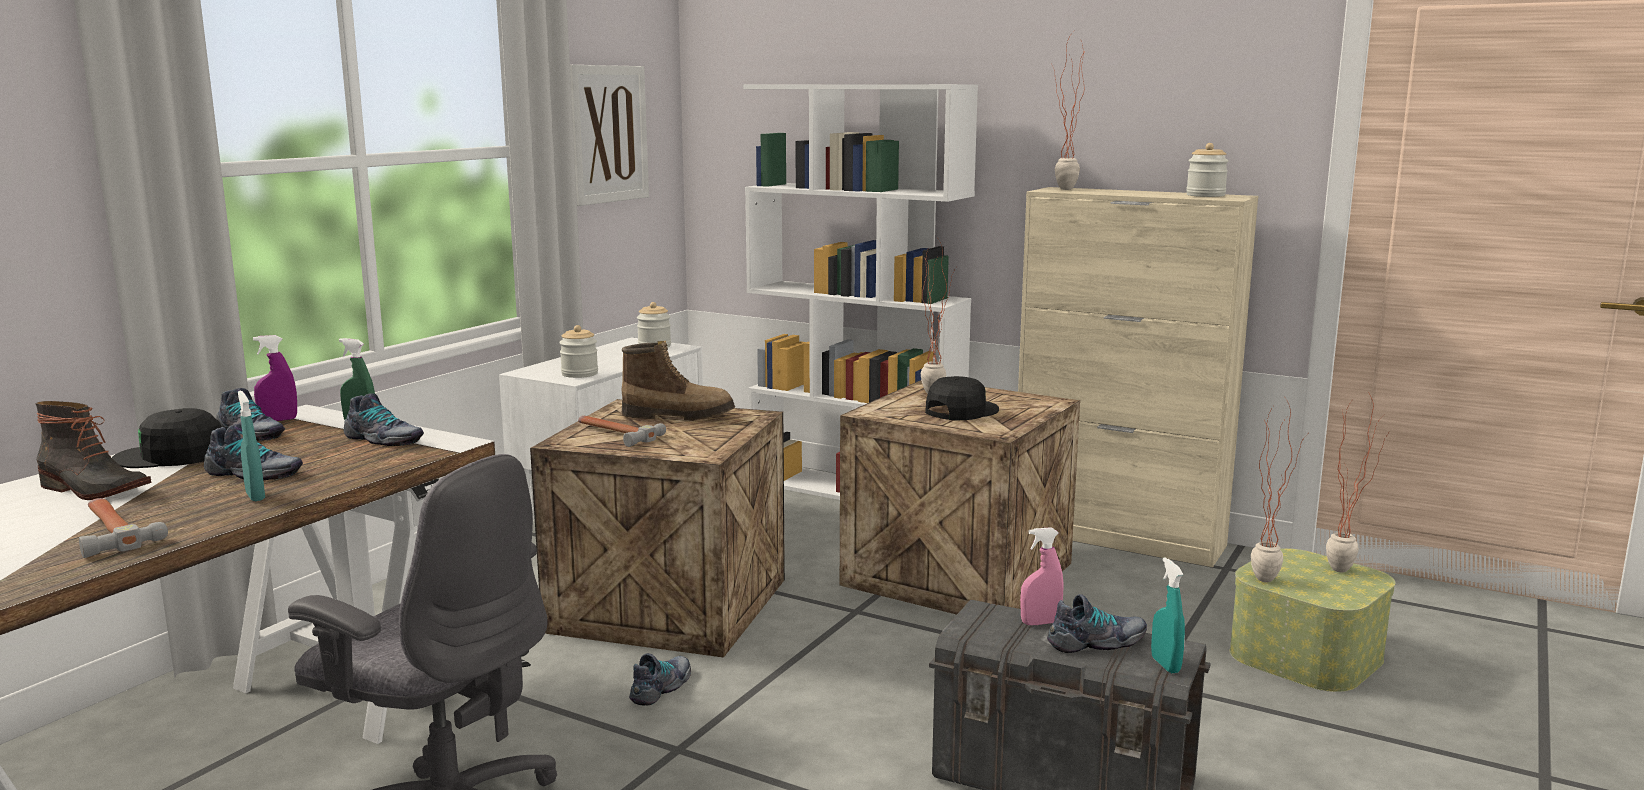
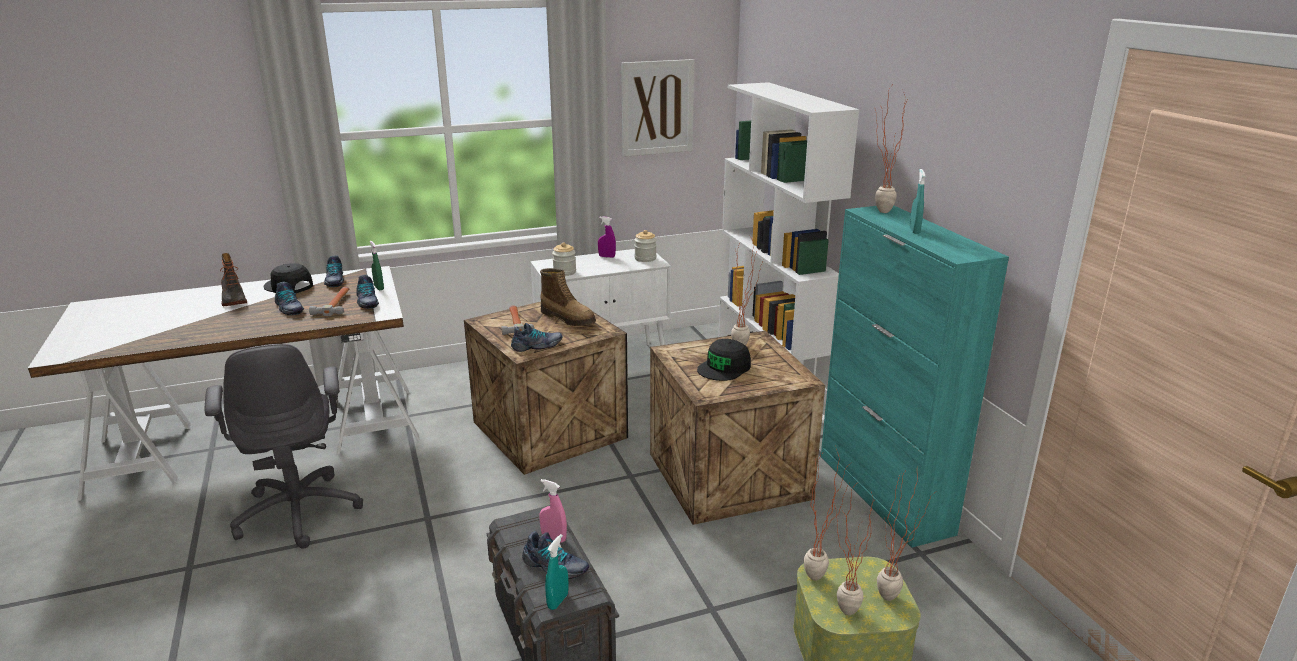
camera: 40 degrees right, 10 degrees up
hammer [79,498,168,558] -> hammer moved to [309,287,349,316]
turquoise spray bottle [238,390,265,501] -> turquoise spray bottle moved to [910,169,926,234]
purple spray bottle [253,335,297,421] -> purple spray bottle moved to [598,216,616,258]
shoe [629,653,691,706] -> shoe moved to [511,323,562,352]
black cap [925,376,999,420] -> black cap turned 135 degrees clockwise [697,339,751,381]
beige cabinet [1018,187,1258,567] -> turquoise cabinet [821,206,1009,548]
jar [1186,143,1229,197] -> none
none -> potted plant [834,482,877,615]

